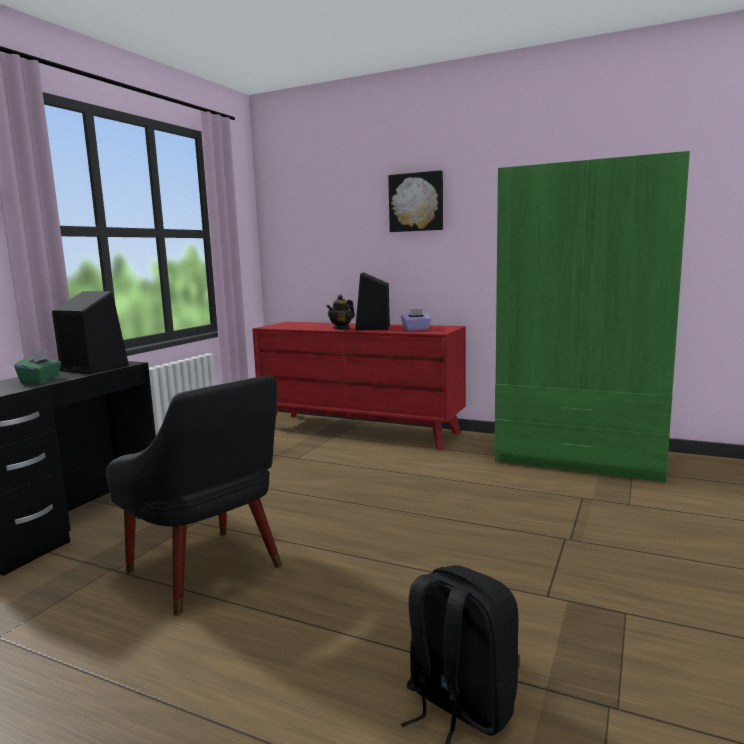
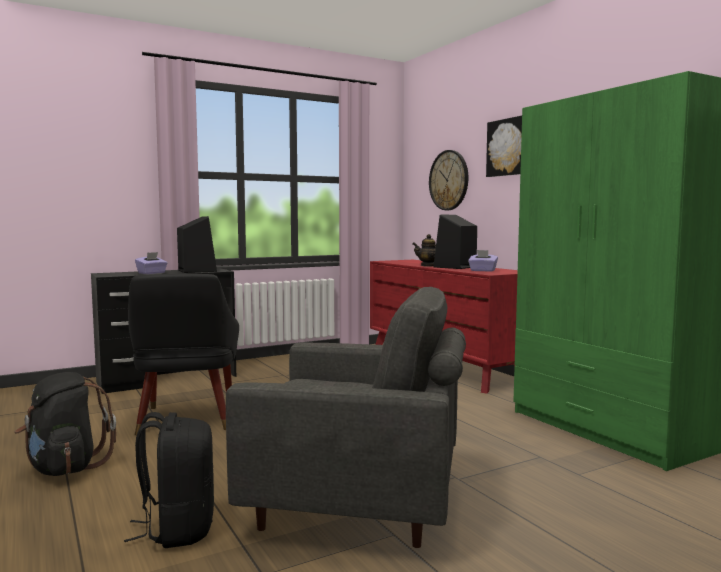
camera: 35 degrees right, 5 degrees down
green tissue box [14,349,61,384] -> purple tissue box [135,252,168,274]
none -> black backpack [15,372,116,476]
none -> grey armchair [226,287,466,548]
none -> wall clock [429,150,468,210]

